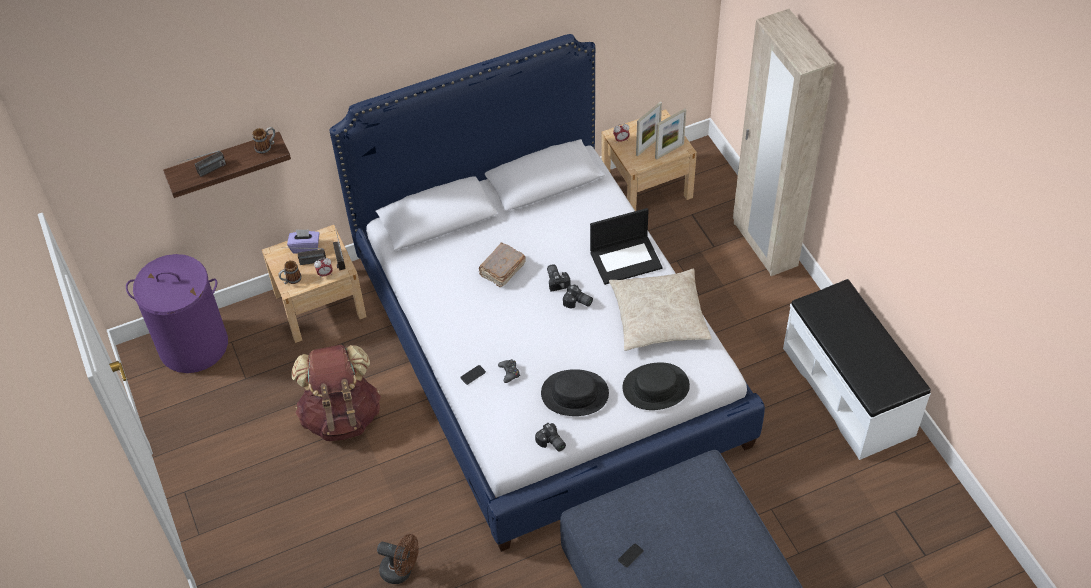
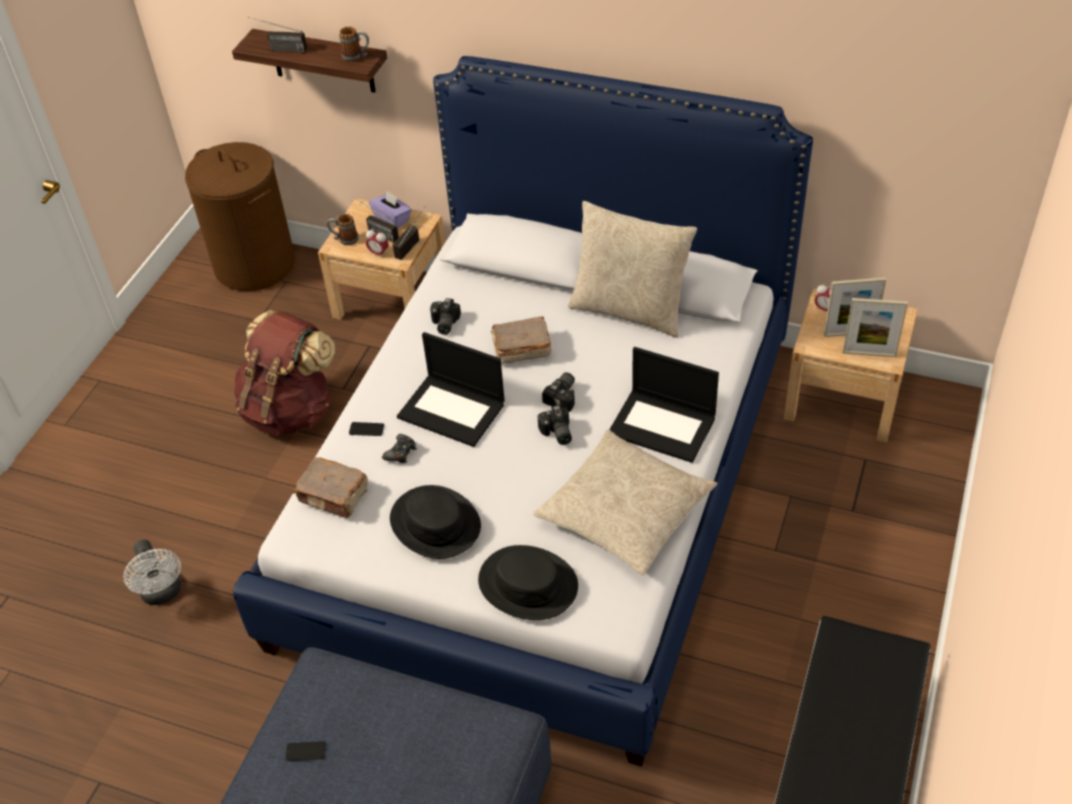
camera: 45 degrees right, 5 degrees down
purple laundry basket [126,254,228,373] -> brown laundry basket [185,142,295,291]
brown fan [377,534,419,584] -> white fan [124,540,181,605]
camera [535,423,566,451] -> camera moved to [430,298,461,335]
beige wardrobe [733,9,835,276] -> none
none -> brown book [293,457,368,518]
none -> laptop [397,332,505,447]
none -> beige pillow [568,201,697,338]

